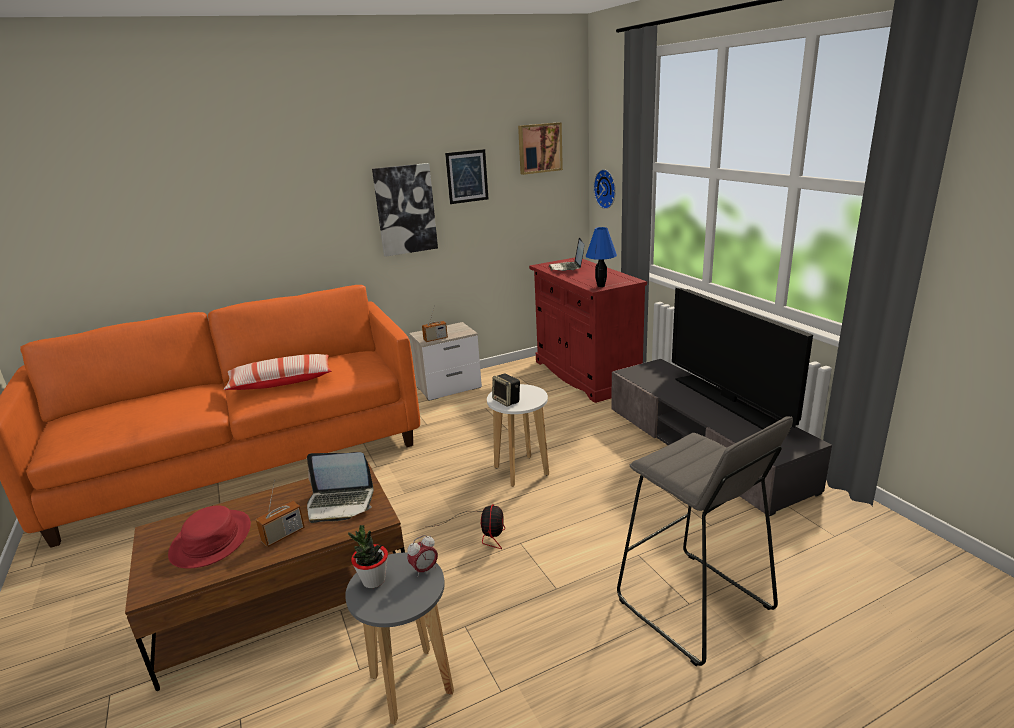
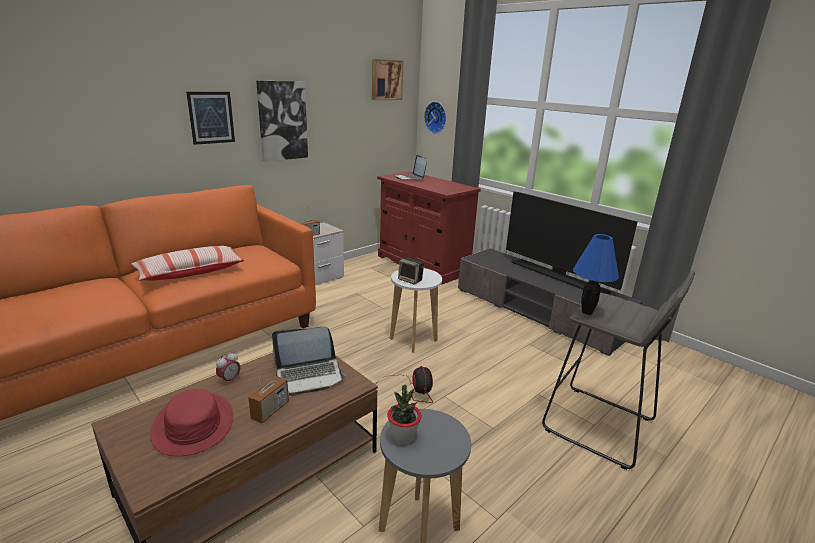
camera: 20 degrees left, 0 degrees up
alarm clock [407,535,438,577] -> alarm clock moved to [216,352,241,384]
picture [445,149,488,204] -> picture moved to [186,92,235,145]
blue table lamp [586,227,617,287] -> blue table lamp moved to [573,234,619,315]

